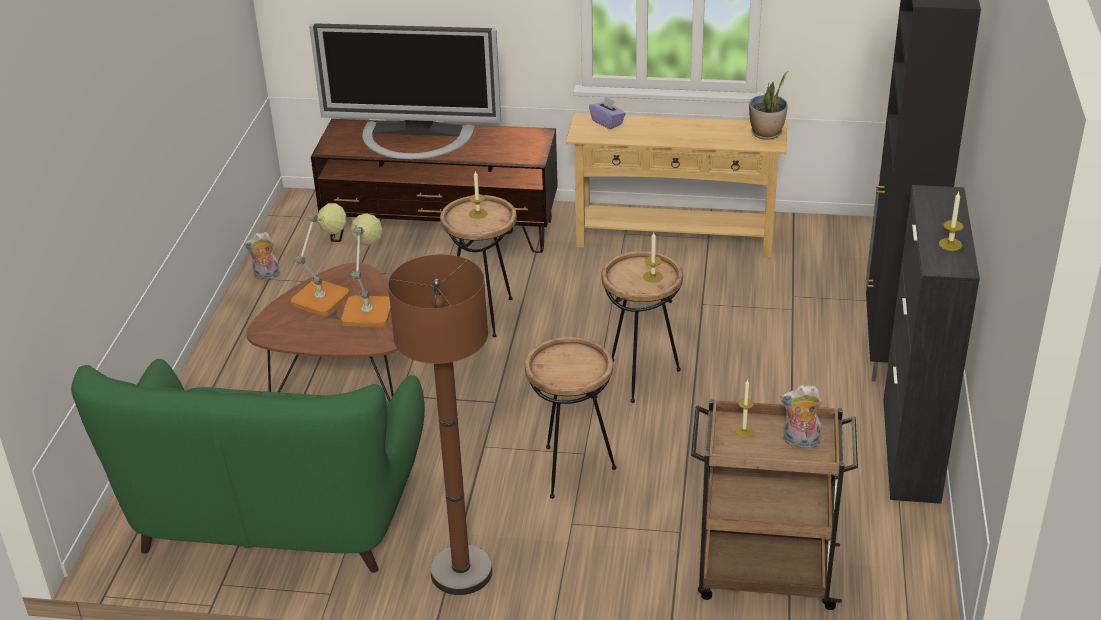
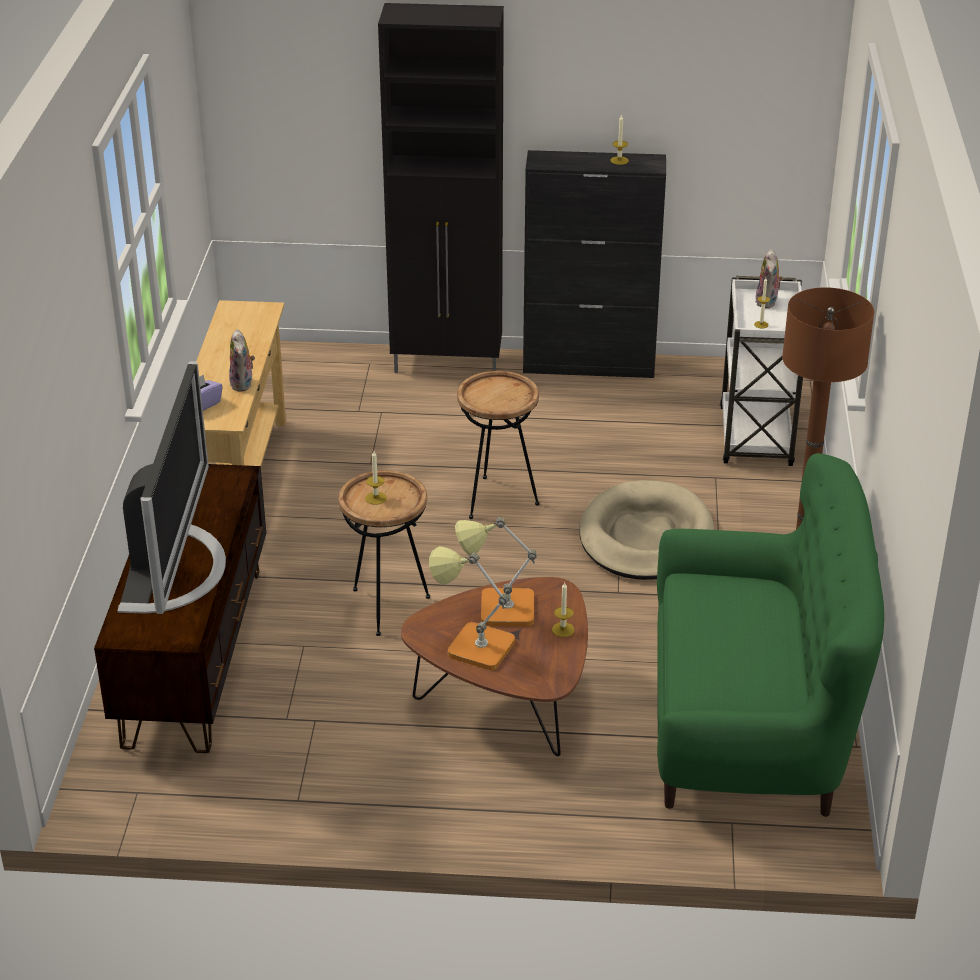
camera: 95 degrees left, 0 degrees up
plush toy [244,232,281,280] -> plush toy moved to [229,329,255,391]
brown side table [525,337,616,499] -> beige dog bed [579,480,714,580]
candle [643,232,663,283] -> candle moved to [552,582,575,637]
brown cart [691,399,858,610] -> white cart [720,276,803,466]
potted plant [749,71,789,140] -> none

